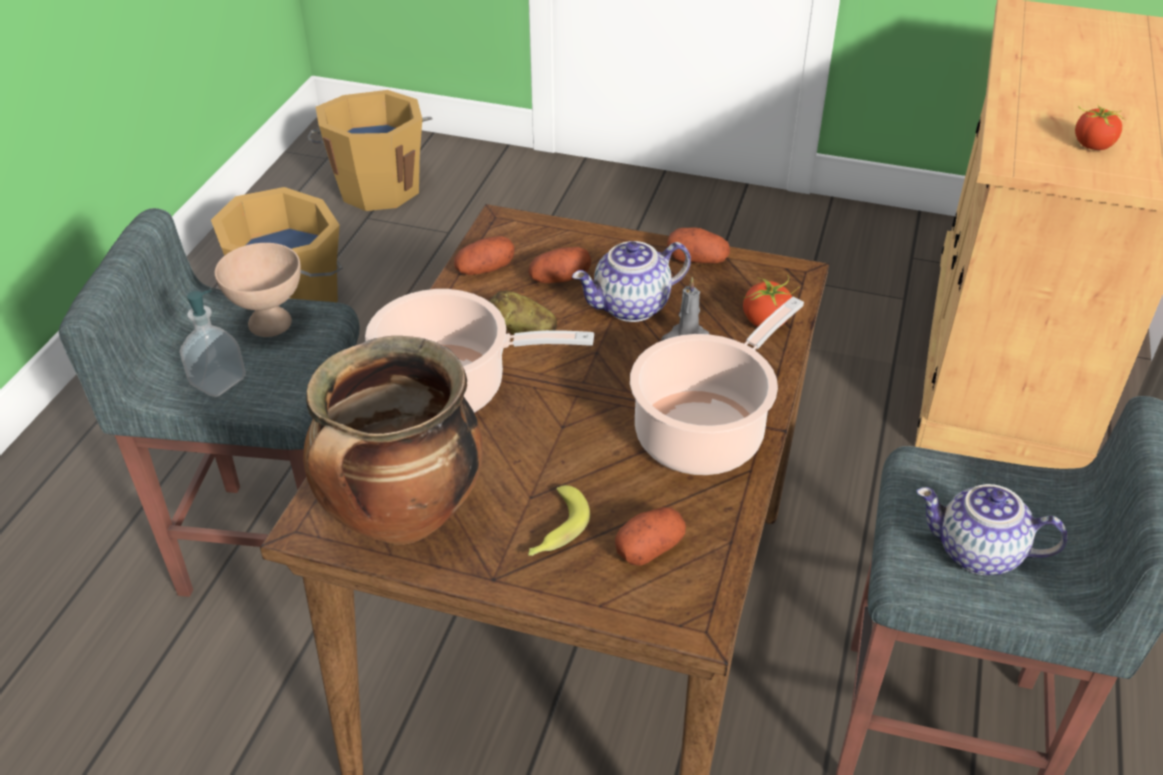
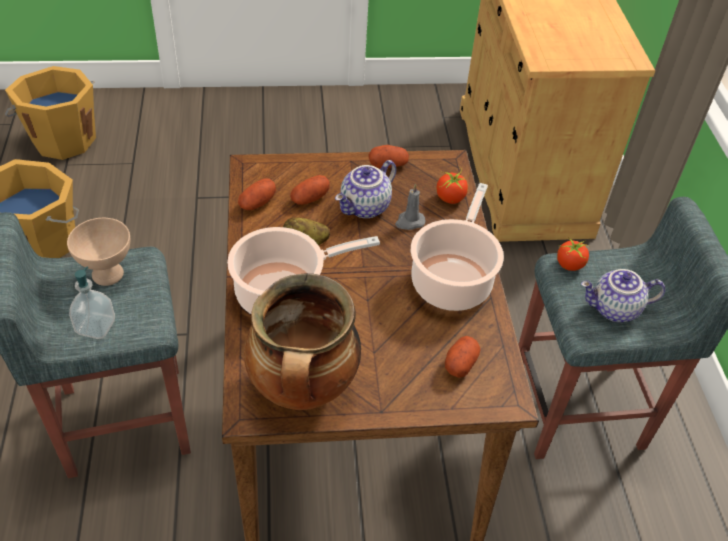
camera: 25 degrees left, 5 degrees up
banana [528,485,590,556] -> none
tomato [1075,104,1126,150] -> tomato moved to [557,237,589,271]

